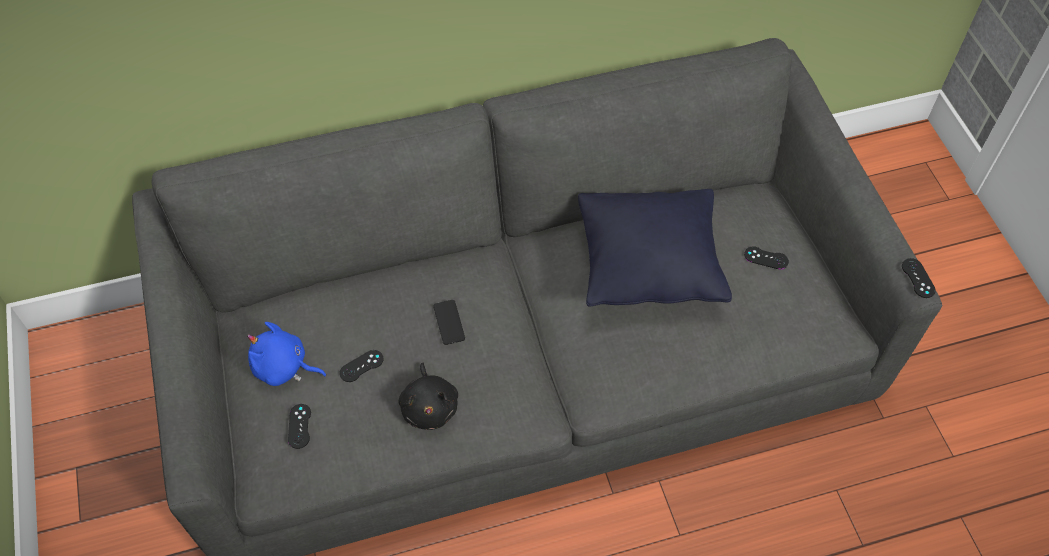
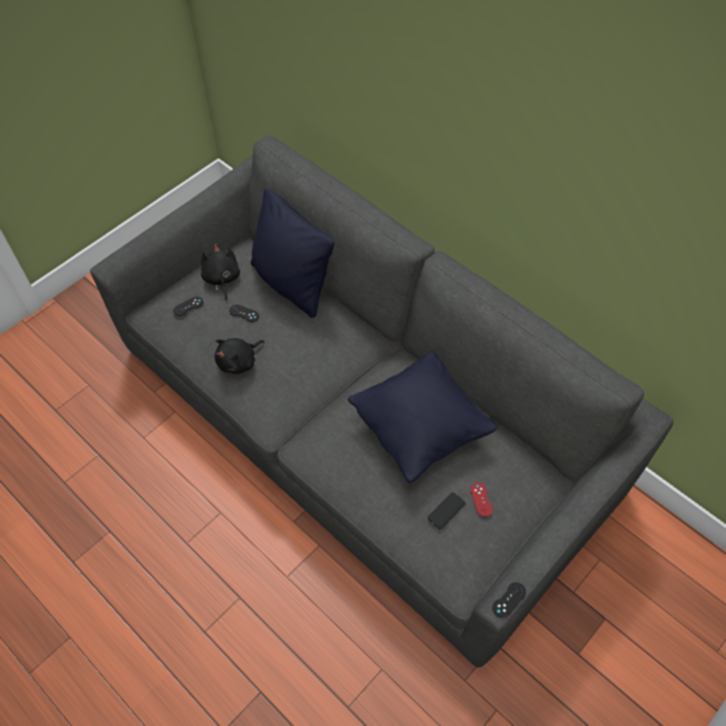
camera: 60 degrees right, 0 degrees up
blue plush toy [247,322,327,386] -> black plush toy [201,244,240,300]
phone [433,300,465,345] -> phone moved to [428,492,466,529]
black game controller [744,246,789,269] -> red game controller [470,482,493,517]
none -> black pillow [251,188,334,318]

